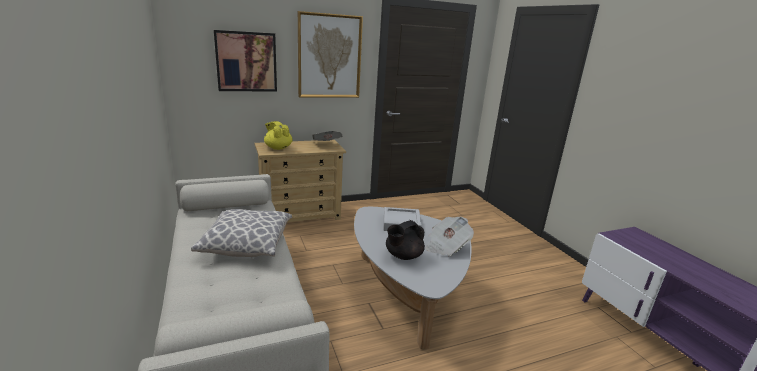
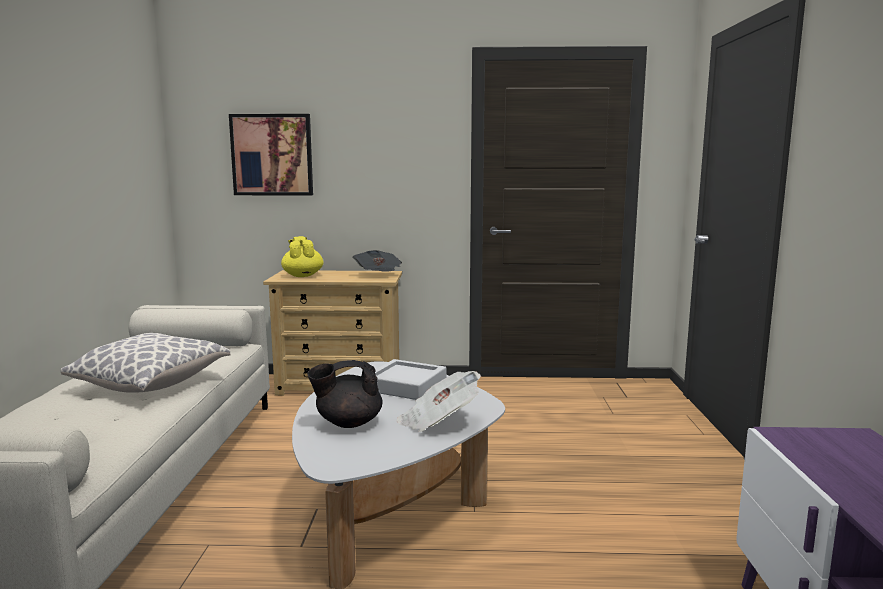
camera: 25 degrees right, 10 degrees down
picture [298,11,363,98] -> none

